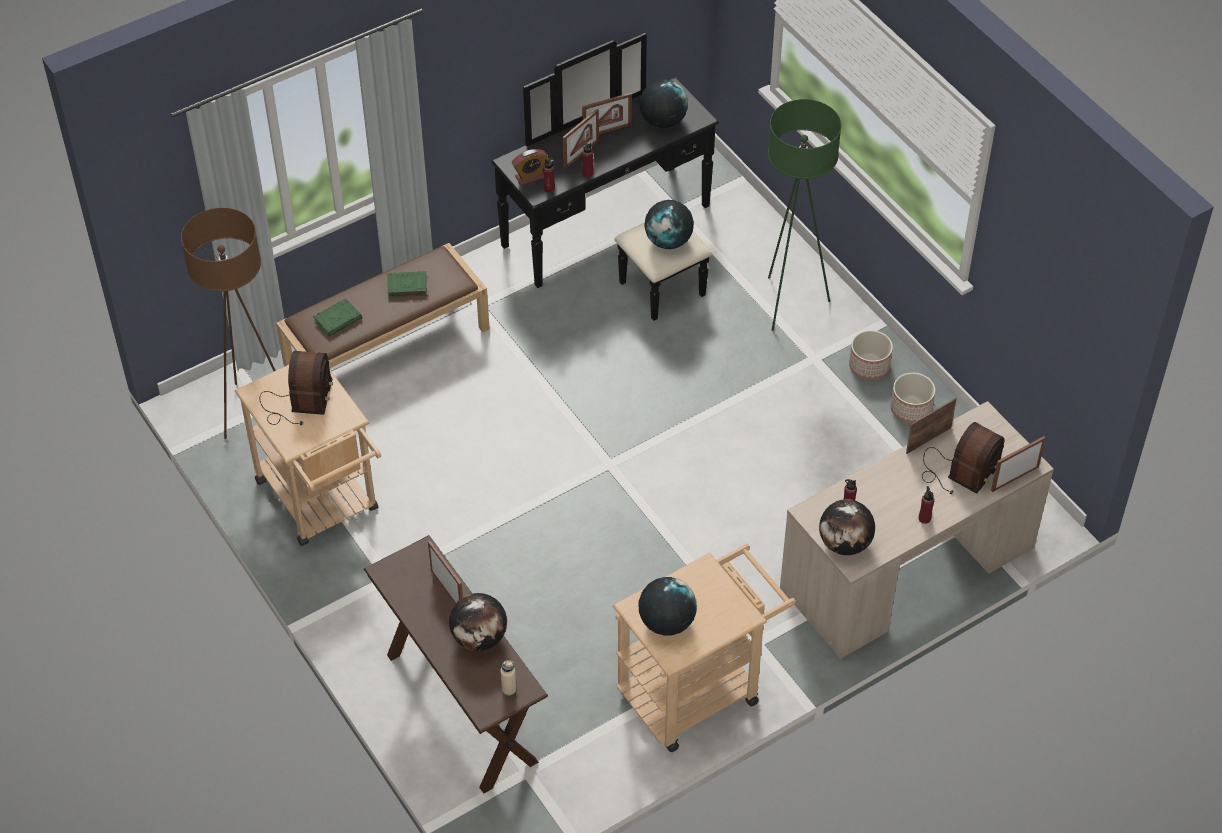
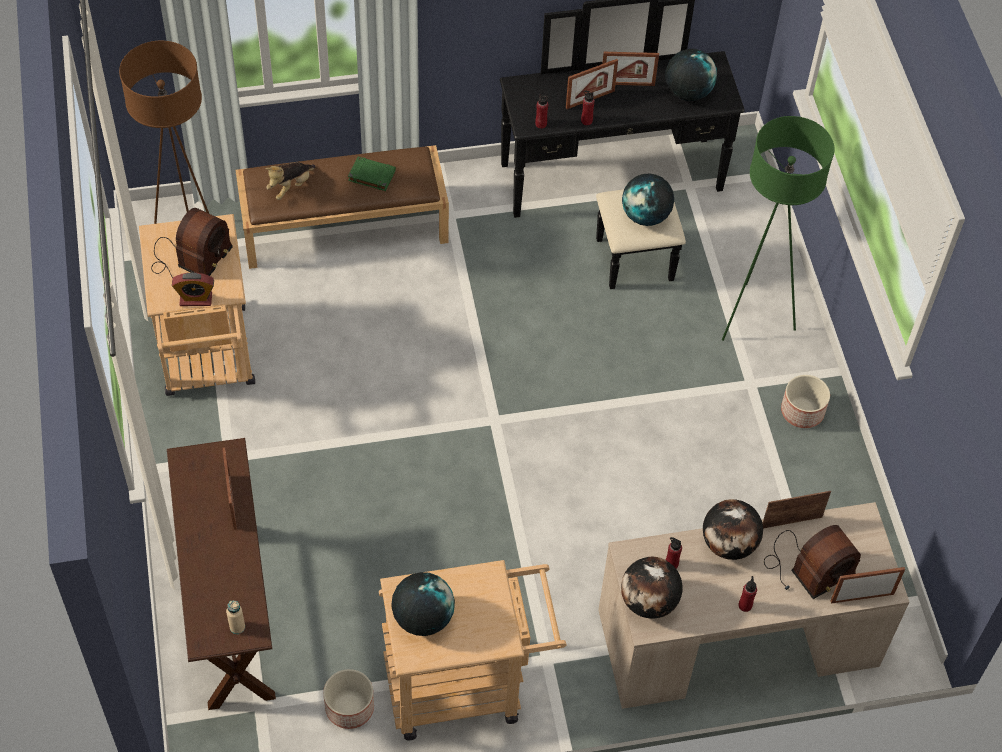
camera: 20 degrees right, 5 degrees up
green book [313,298,362,337] -> plush toy [266,162,315,200]
globe [449,593,507,651] -> globe moved to [703,499,763,560]
alarm clock [512,149,548,186] -> alarm clock moved to [172,273,214,306]
planter [891,373,935,423] -> planter moved to [323,669,374,729]

